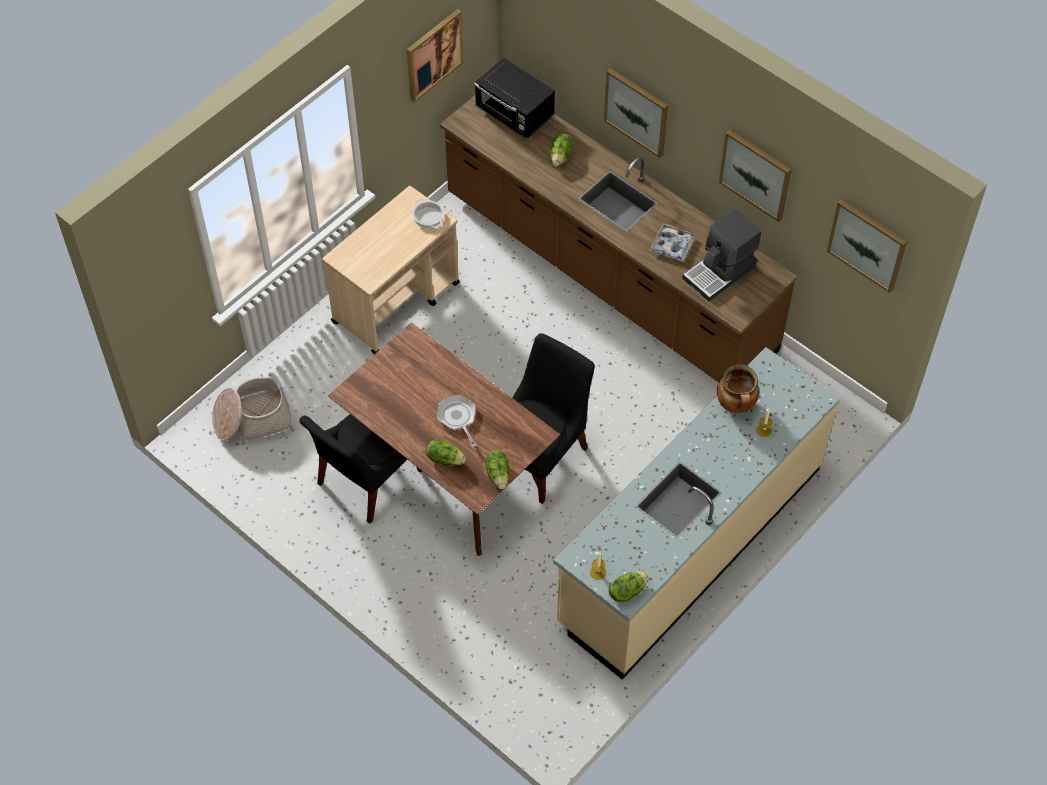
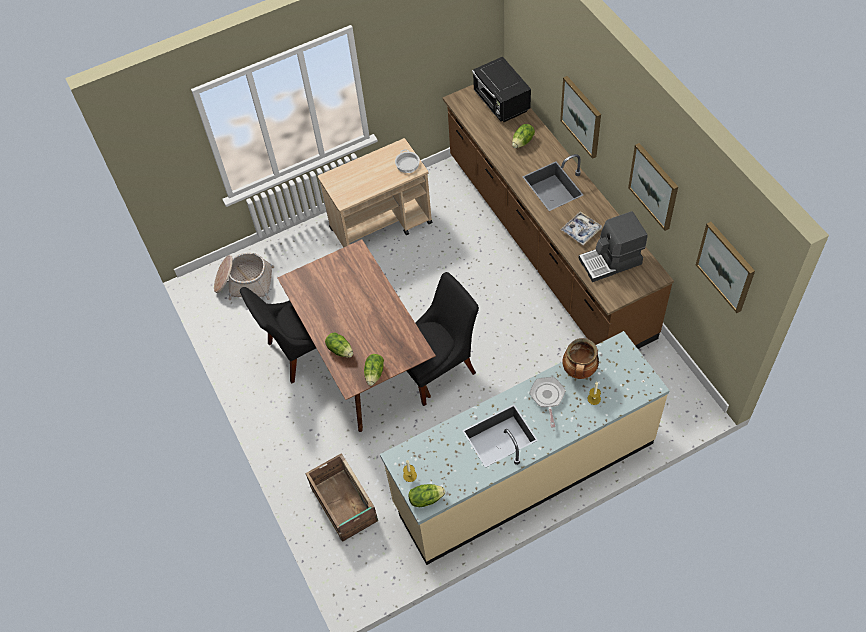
camera: 25 degrees right, 0 degrees up
picture [407,9,464,103] -> none
frying pan [437,394,477,447] -> frying pan moved to [529,377,566,427]
none -> crate [305,453,378,542]

